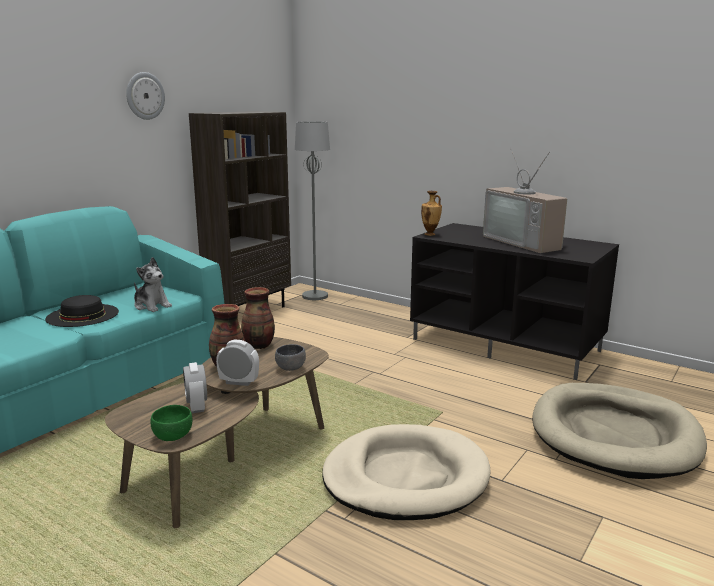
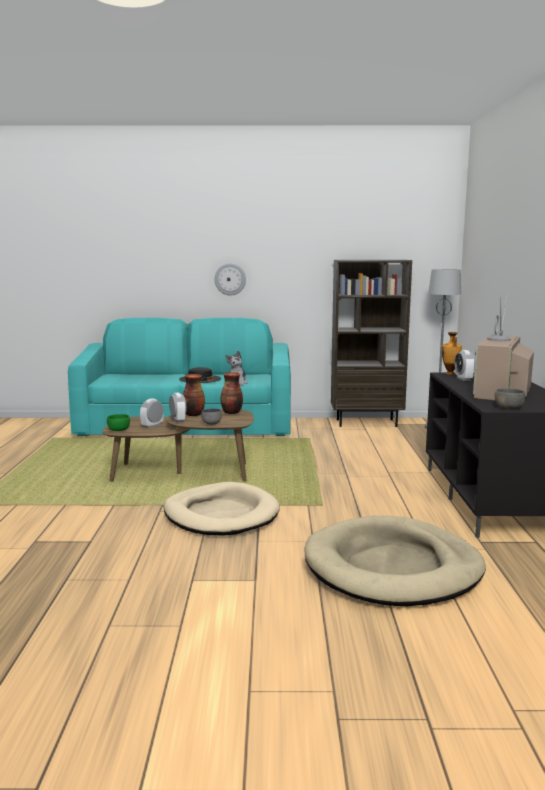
camera: 55 degrees right, 5 degrees down
wall clock [126,72,165,120] -> wall clock moved to [214,264,246,296]
none -> alarm clock [454,350,475,381]
none -> grey bowl [495,388,525,409]

